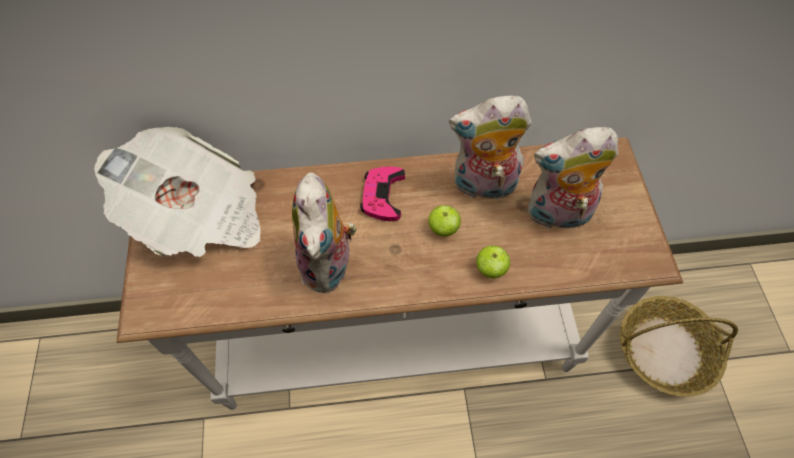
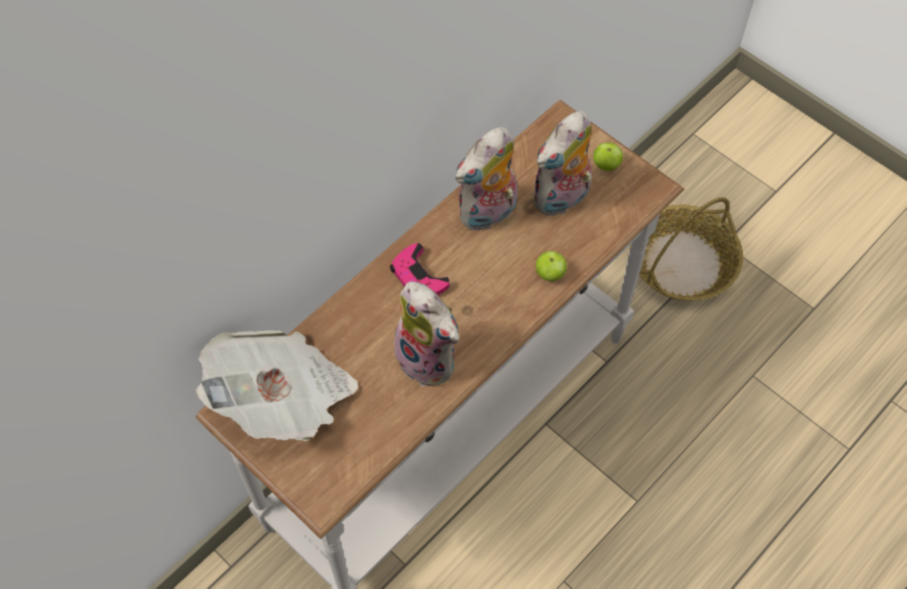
camera: 40 degrees left, 0 degrees up
apple [428,205,461,236] -> apple moved to [593,142,623,171]

